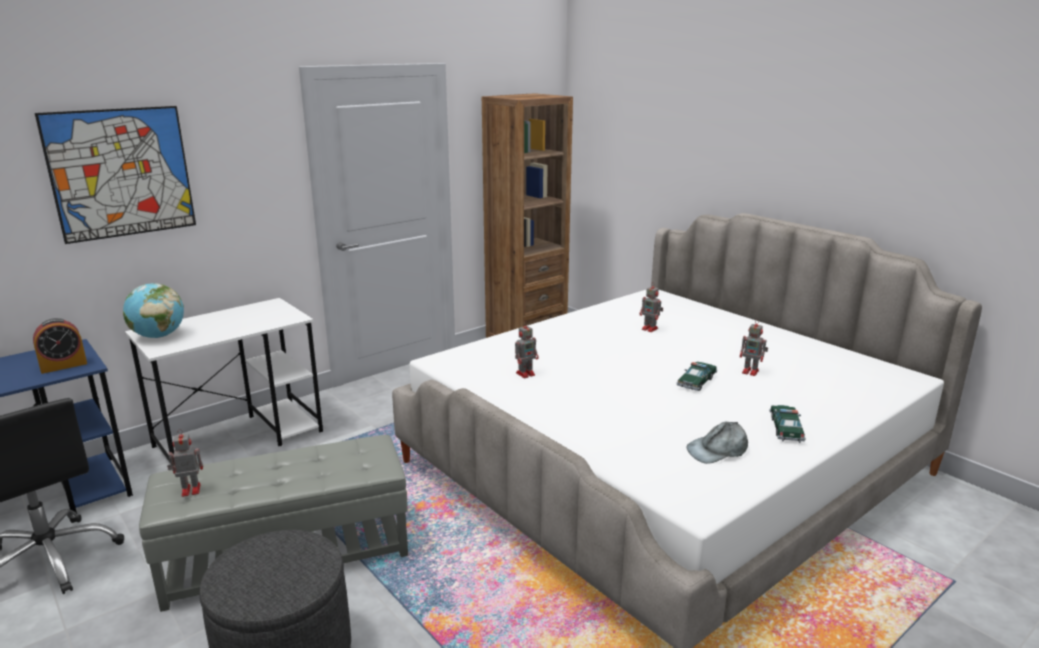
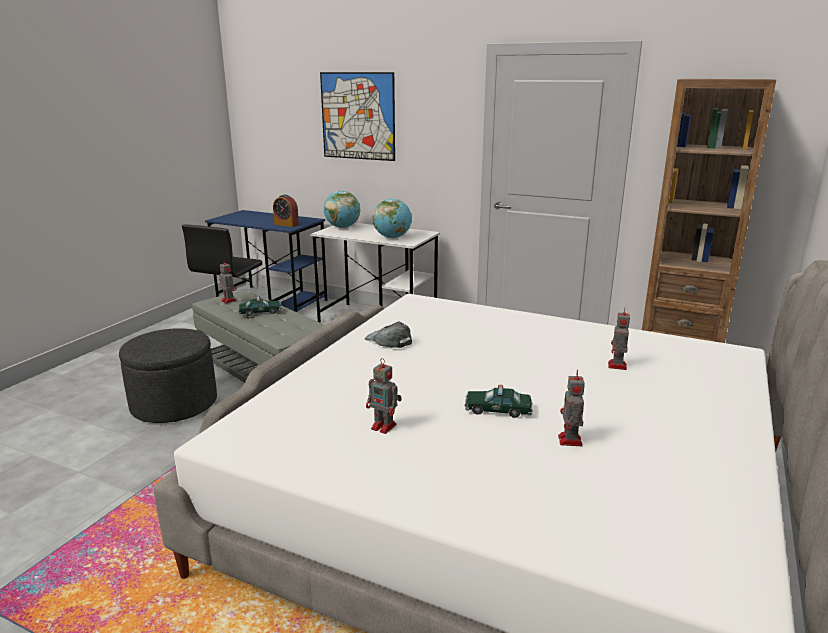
camera: 65 degrees right, 0 degrees up
toy robot [515,321,539,378] -> toy robot moved to [366,358,401,434]
grey cap [686,422,748,464] -> grey cap moved to [365,321,412,348]
toy car [769,405,806,443] -> toy car moved to [238,296,281,316]
none -> globe [373,198,412,238]

